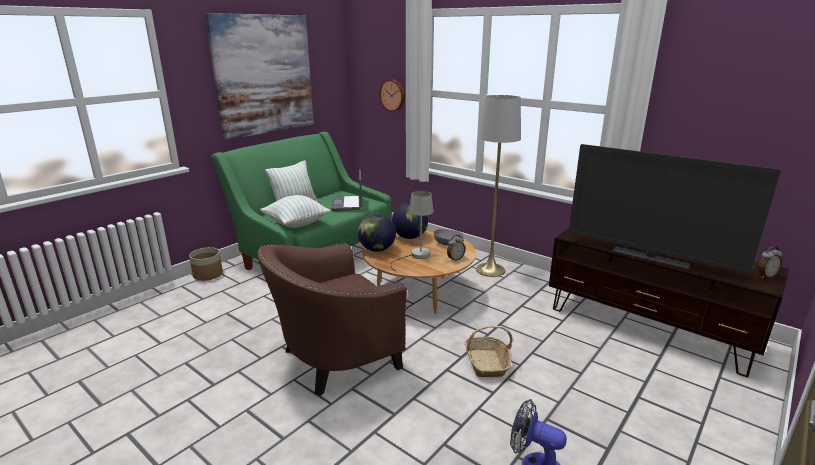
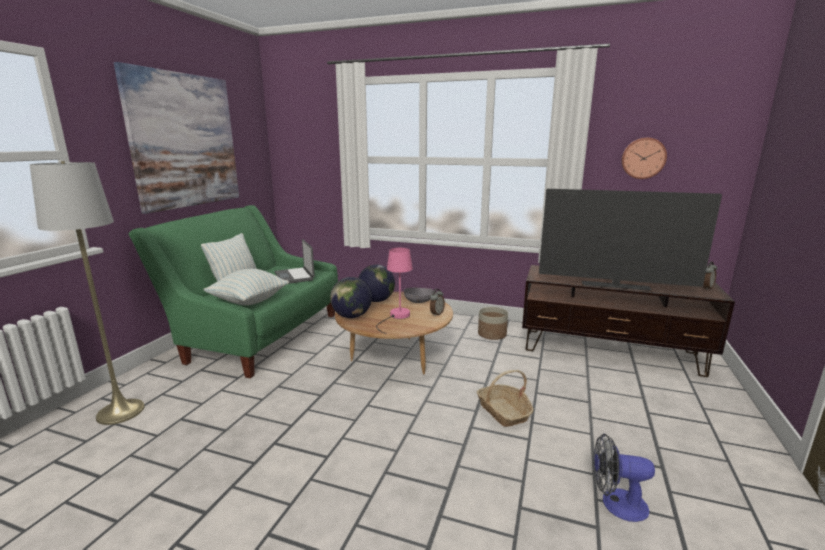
camera: 20 degrees left, 5 degrees down
planter [189,247,223,281] -> planter moved to [478,307,508,340]
brown armchair [257,243,407,396] -> none
wall clock [379,79,405,112] -> wall clock moved to [622,138,667,179]
grey table lamp [391,191,434,271] -> pink table lamp [376,248,413,334]
grey floor lamp [476,95,521,277] -> grey floor lamp moved to [30,161,145,425]

